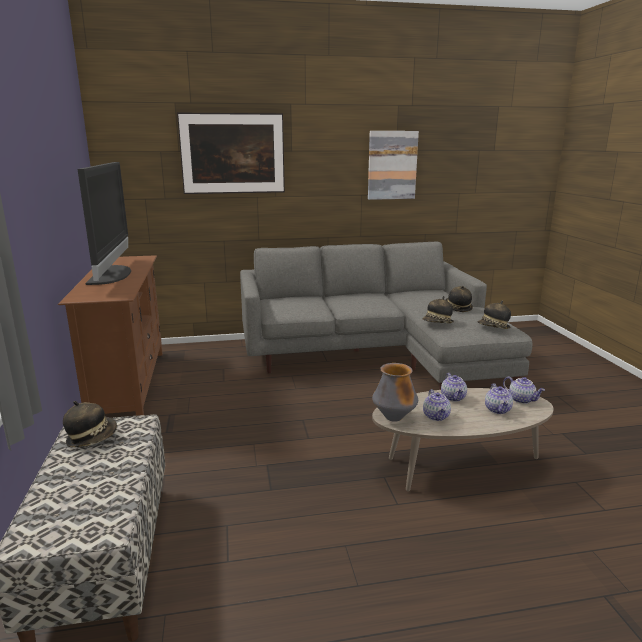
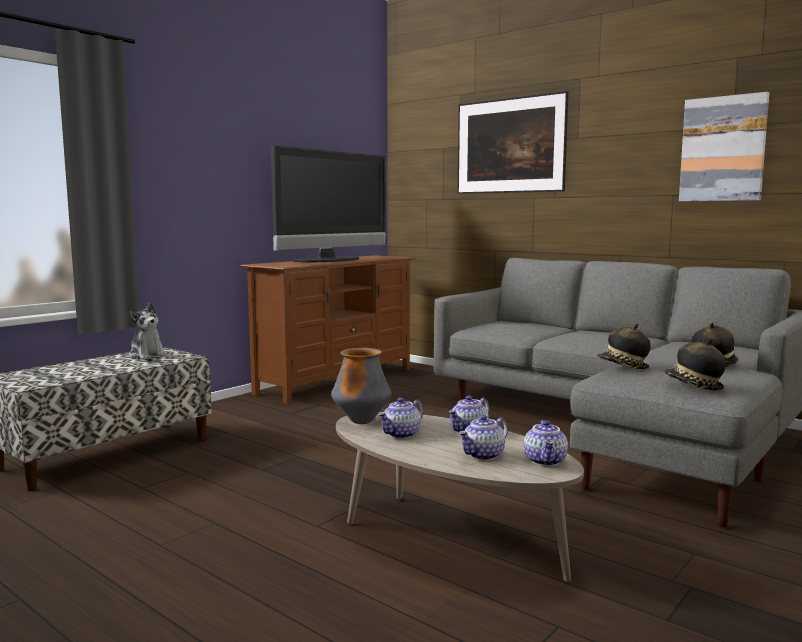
camera: 50 degrees right, 10 degrees down
hat [63,401,117,447] -> plush toy [129,303,167,359]

